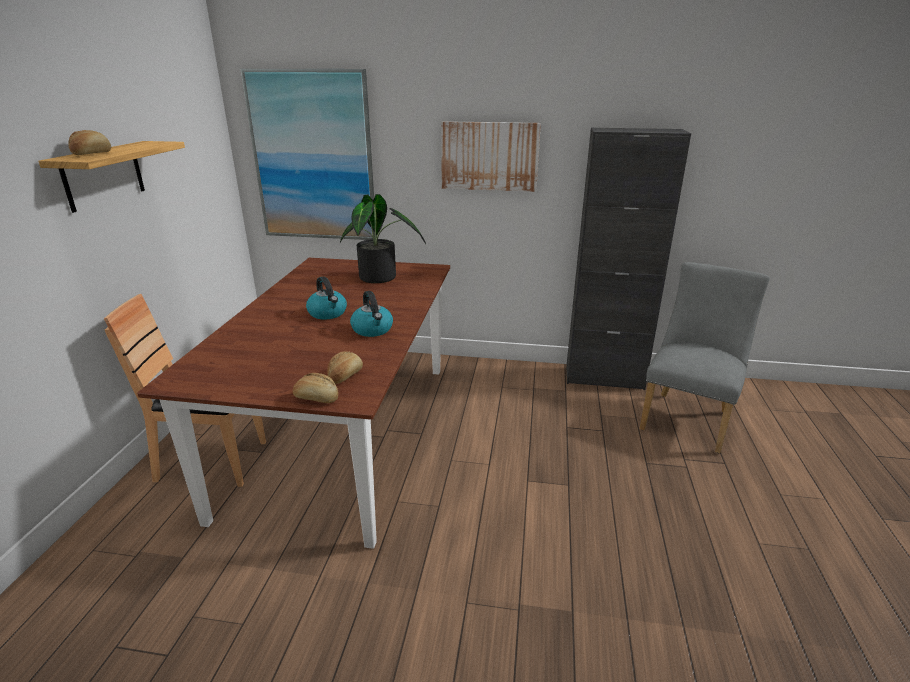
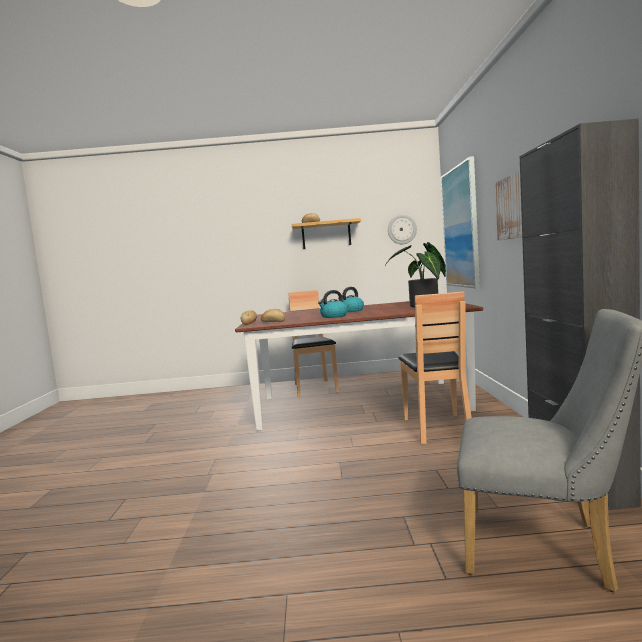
camera: 80 degrees right, 20 degrees down
none -> wall clock [388,215,417,244]
none -> brown chair [398,291,472,444]

